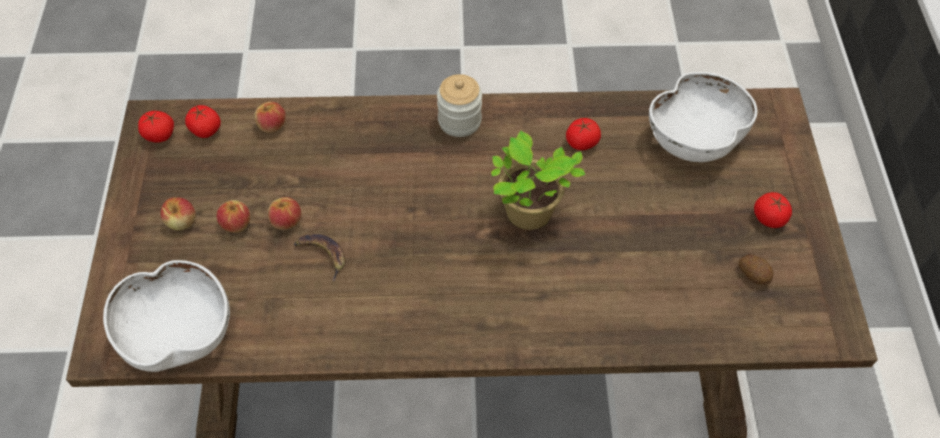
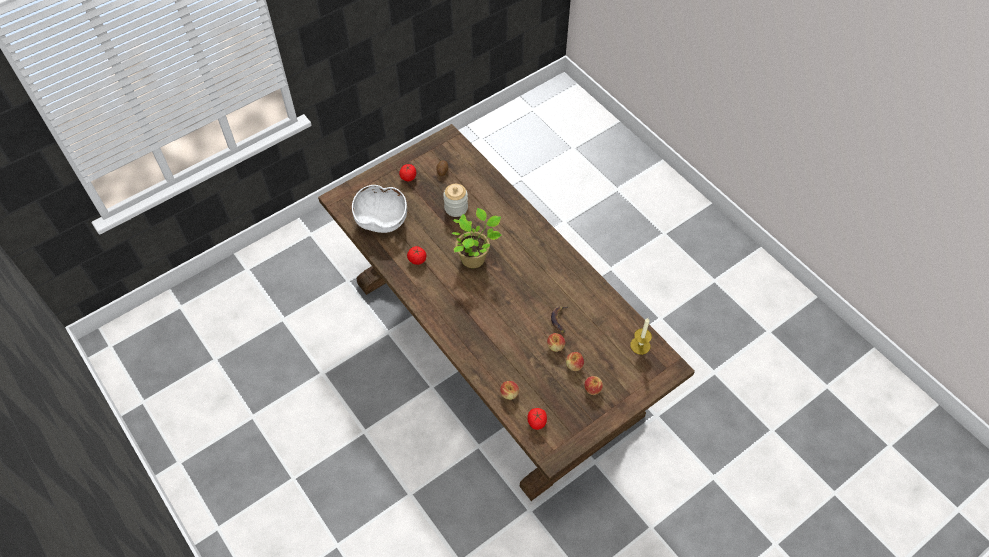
camera: 125 degrees left, 0 degrees up
white bowl [103,260,230,372] -> candle [630,318,652,355]
tomato [138,111,174,143] -> none
jar [437,74,482,137] -> jar moved to [443,184,468,217]

